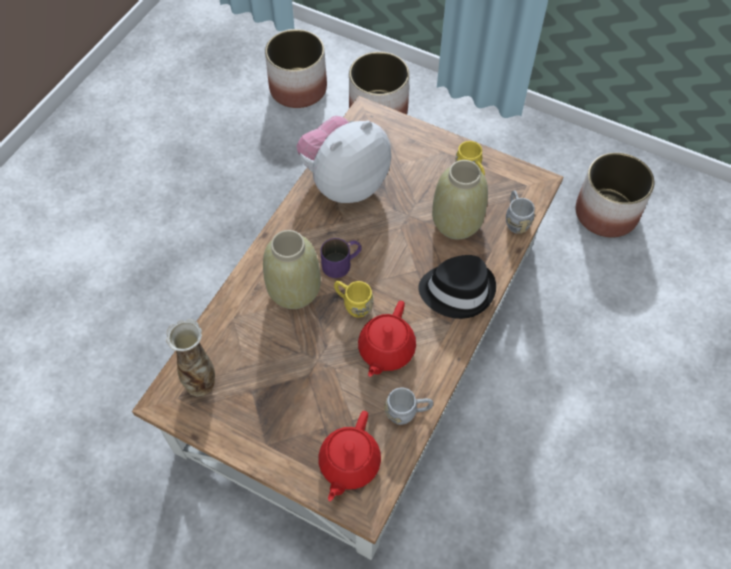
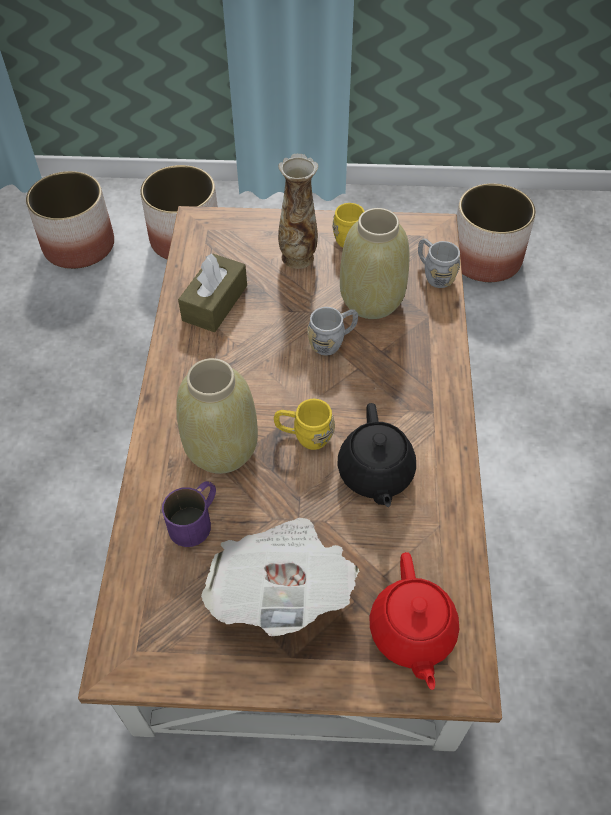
camera: 25 degrees left, 5 degrees down
vase [166,319,215,397] -> vase moved to [278,154,318,269]
plush toy [296,116,391,203] -> brown tissue box [178,254,247,332]
purple mug [320,238,362,278] -> purple mug moved to [162,481,216,547]
red teapot [358,301,416,377] -> black teapot [337,403,416,507]
grey mug [384,387,433,425] -> grey mug moved to [307,307,358,356]
black hat [418,255,496,319] -> none
none -> newspaper [201,518,360,636]

